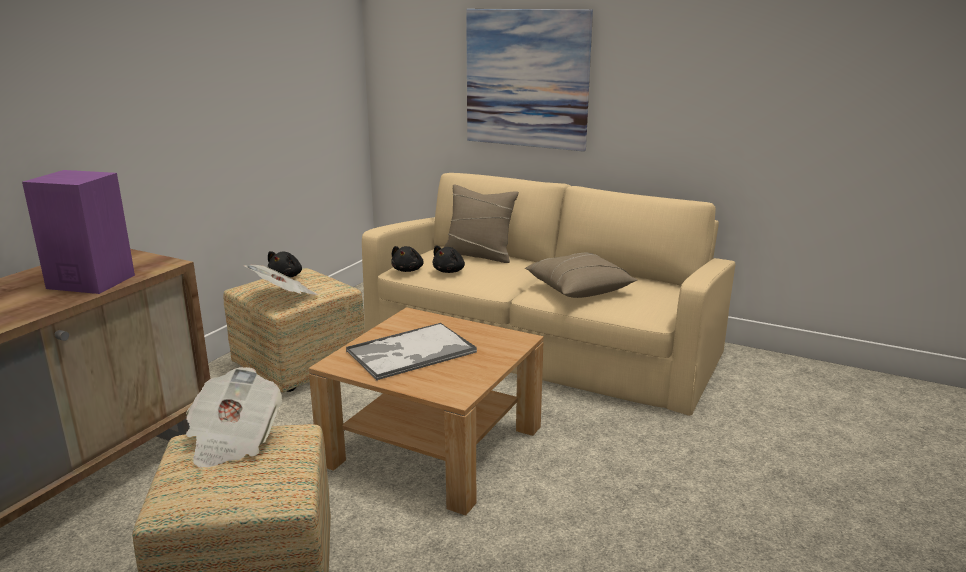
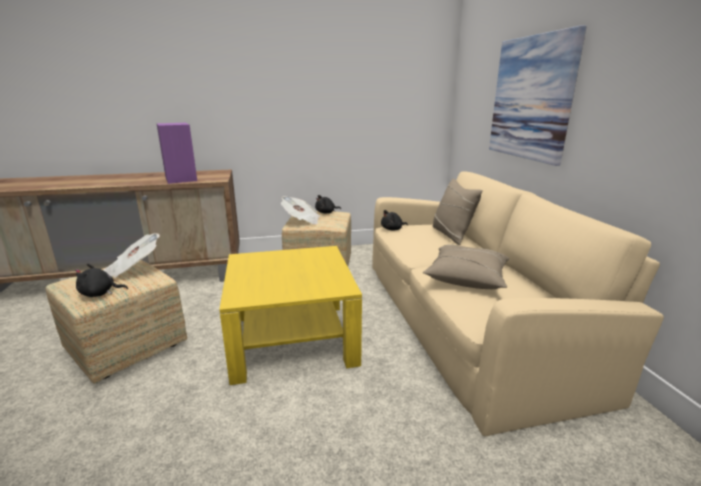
camera: 50 degrees right, 0 degrees up
brown coffee table [309,307,544,516] -> yellow coffee table [219,246,362,385]
tray [346,323,477,380] -> none
black plush toy [432,245,465,273] -> black plush toy moved to [75,263,128,297]

